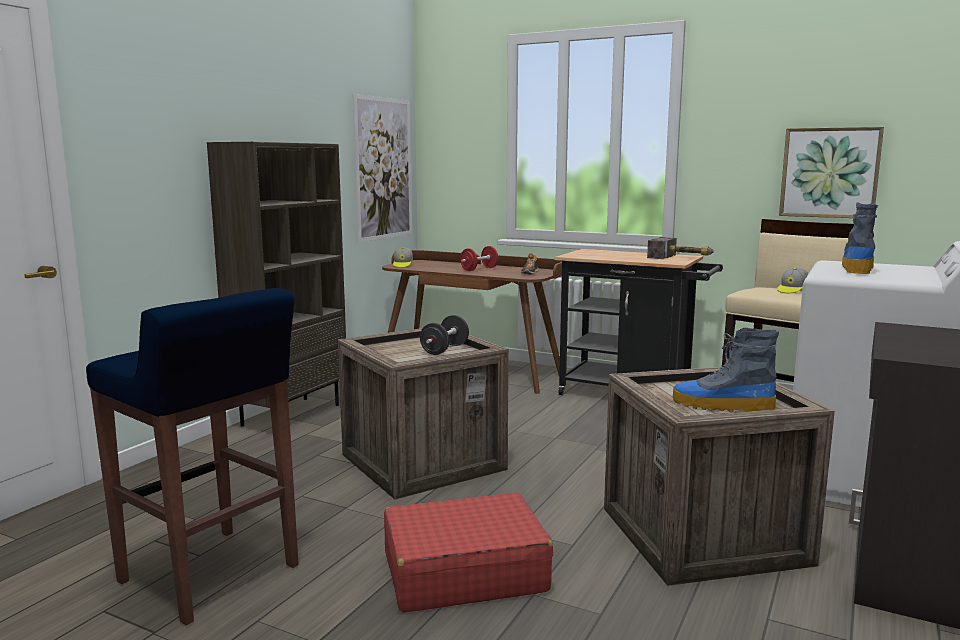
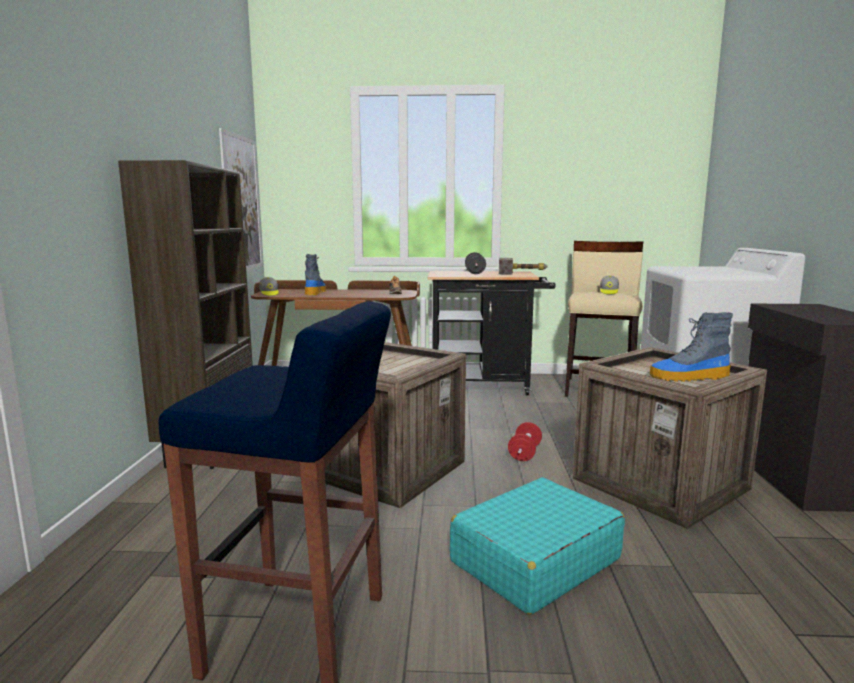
camera: 25 degrees left, 0 degrees up
red suitcase [384,492,553,613] -> turquoise suitcase [450,478,625,615]
black dumbbell [420,315,469,355] -> black dumbbell moved to [465,252,486,274]
red dumbbell [460,246,498,271] -> red dumbbell moved to [508,422,542,461]
picture [779,127,884,218] -> none
boot [842,203,878,274] -> boot moved to [305,254,326,295]

